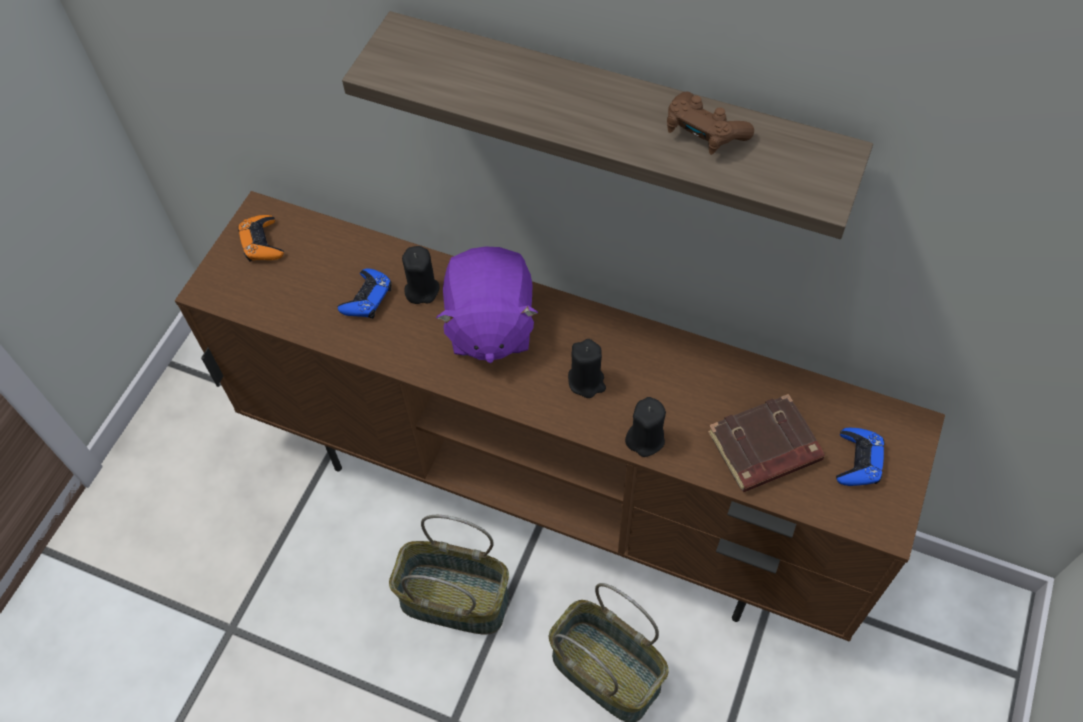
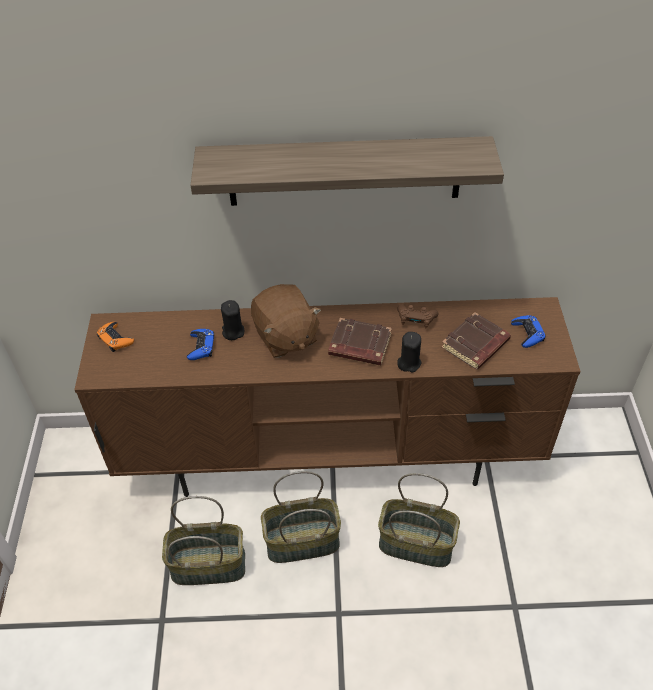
camera: 25 degrees left, 10 degrees down
purple plush toy [436,247,538,363] -> brown plush toy [251,284,321,358]
black candle [568,339,606,398] -> brown book [328,318,392,366]
brown game controller [667,91,754,155] -> brown game controller moved to [397,304,438,328]
none -> basket [162,496,245,585]

